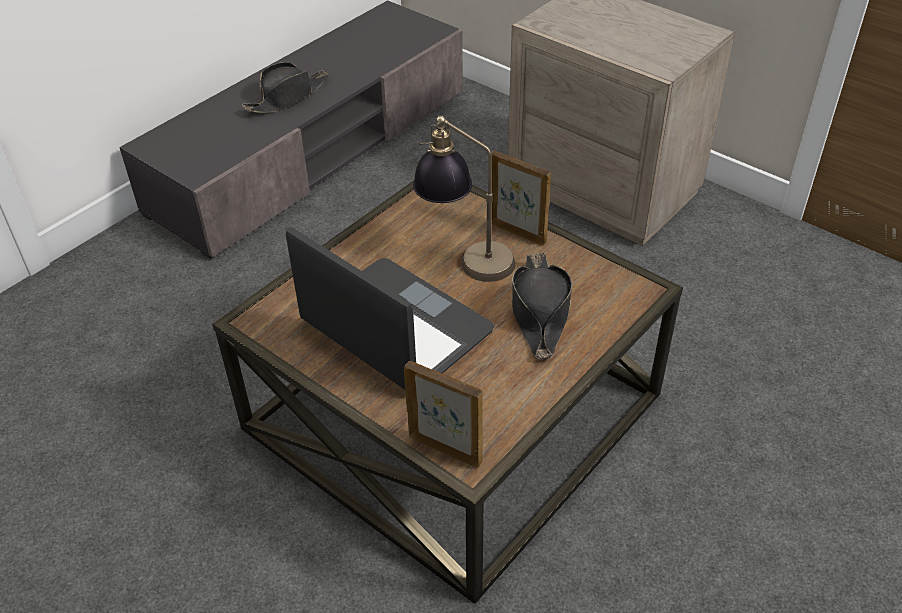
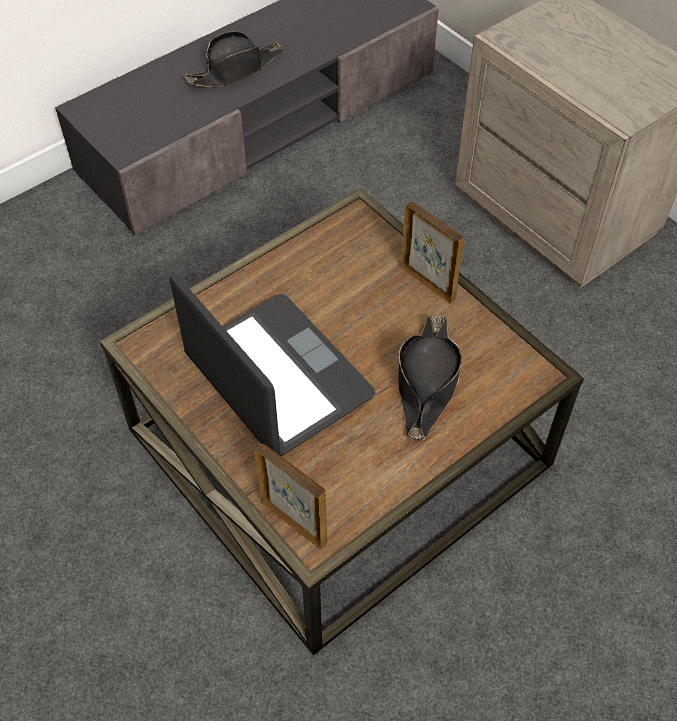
camera: 10 degrees right, 10 degrees up
table lamp [413,116,516,282] -> none

